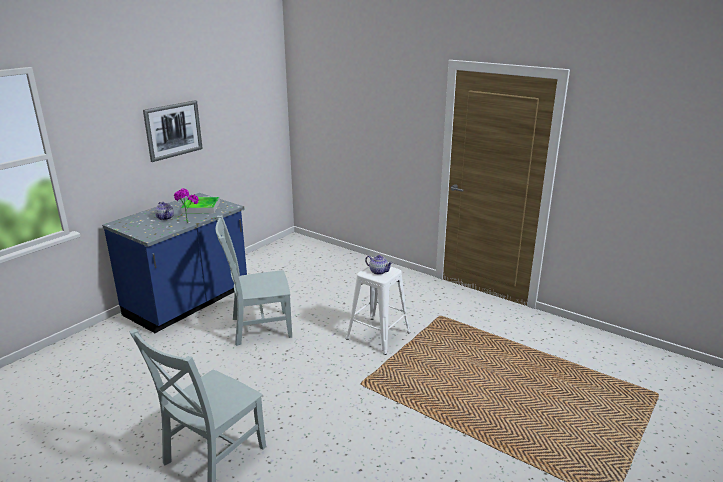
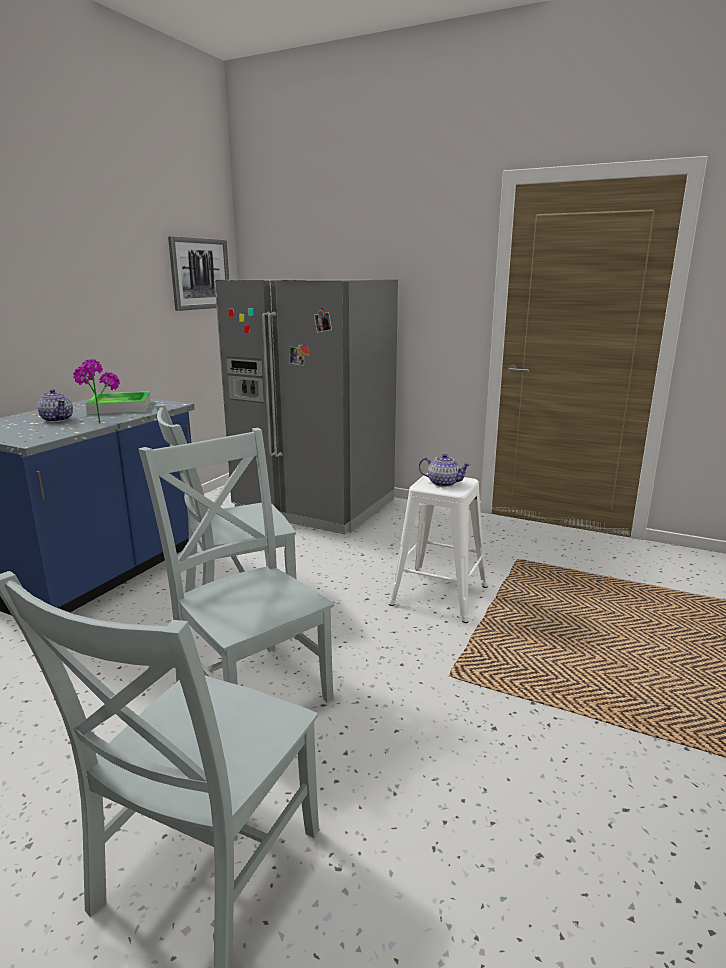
camera: 10 degrees left, 5 degrees down
picture [143,100,203,162] -> picture moved to [168,236,229,311]
none -> grey chair [139,428,334,703]
none -> grey fridge [215,279,398,534]

